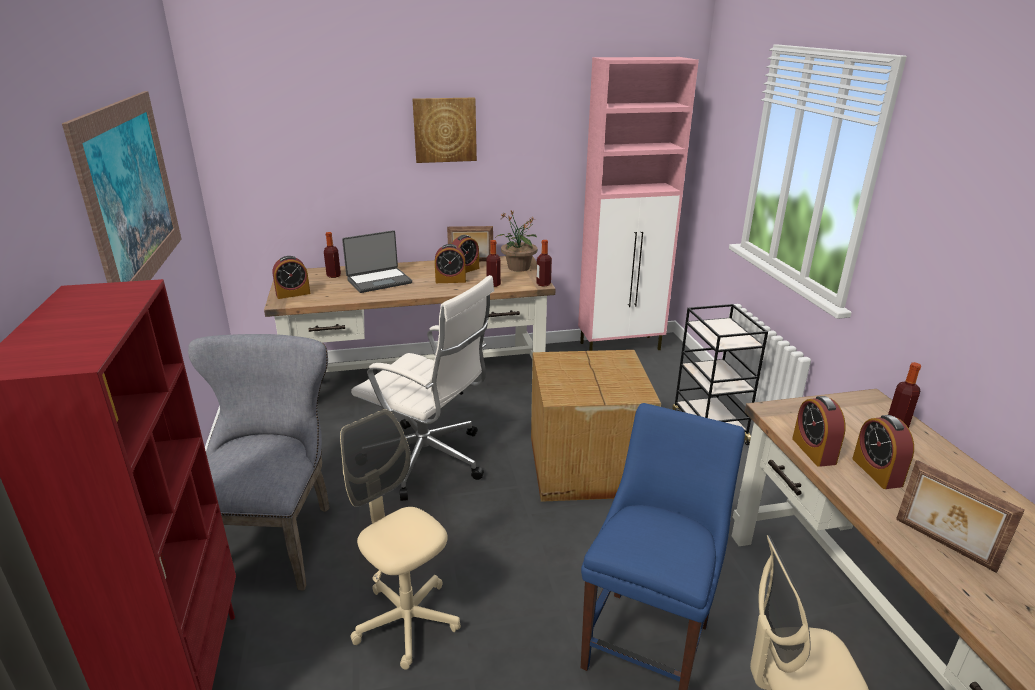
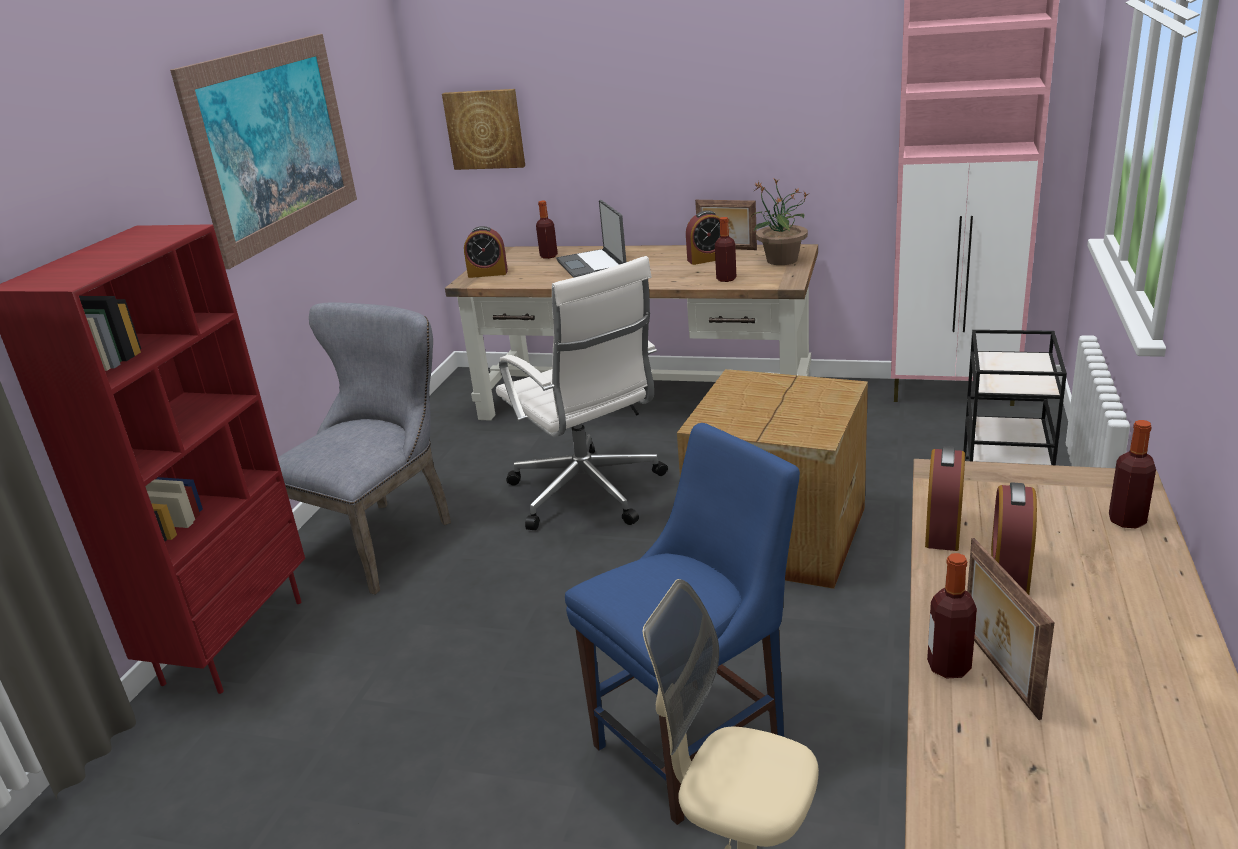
camera: 30 degrees right, 0 degrees up
beige office chair [340,409,461,670] -> none
laptop [342,230,412,293] -> laptop turned 75 degrees clockwise [556,200,626,278]
picture [412,97,477,163] -> picture moved to [442,89,525,170]
alarm clock [435,244,466,283] -> none
bottle [536,240,552,287] -> bottle moved to [927,553,977,679]

